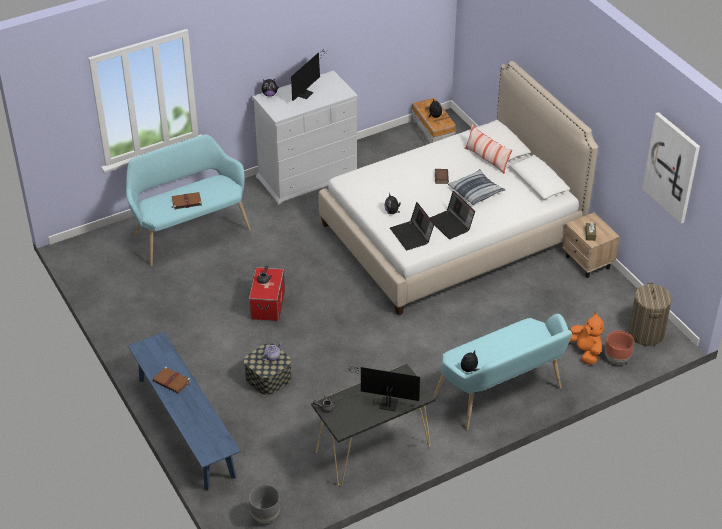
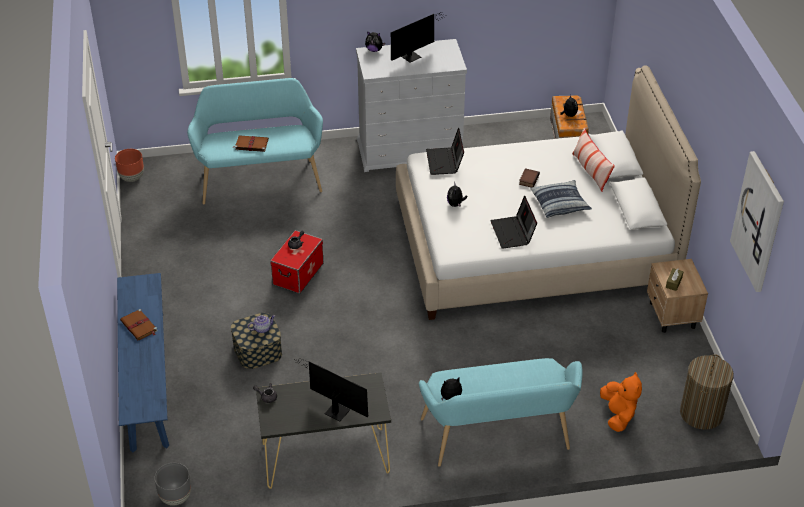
camera: 20 degrees right, 0 degrees up
laptop [390,202,434,250] -> laptop moved to [426,127,464,175]
brown planter [605,331,634,364] -> brown planter moved to [115,149,144,182]

